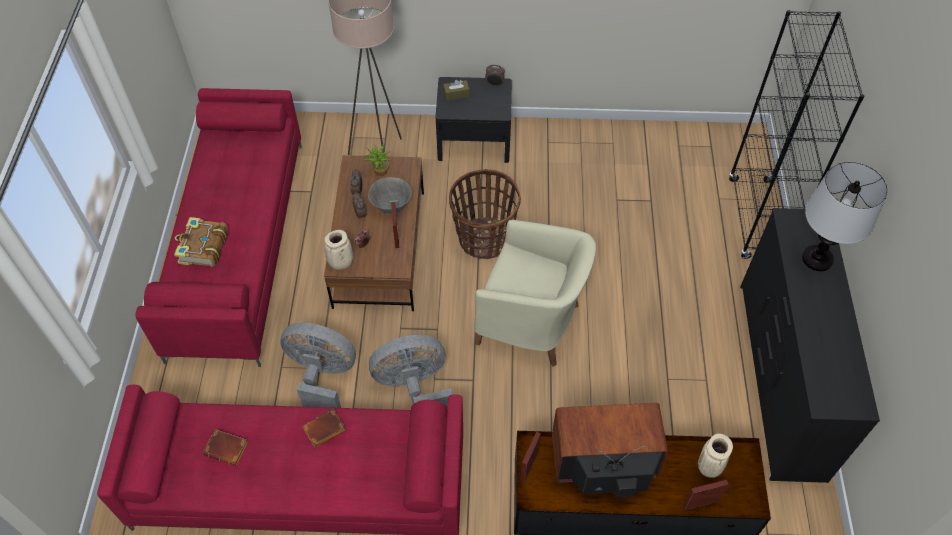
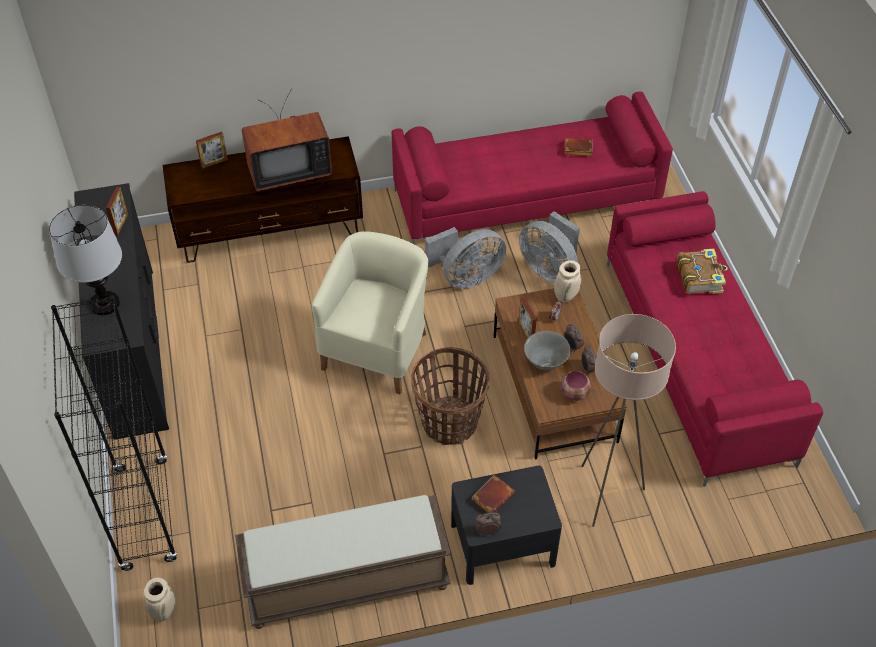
camera: 165 degrees right, 5 degrees down
grey fan [280,322,356,408] -> grey fan turned 45 degrees clockwise [519,211,580,283]
brown book [302,409,346,448] -> brown book moved to [472,475,515,513]
potted plant [364,143,391,176] -> bowl [560,371,591,401]
brown tissue box [443,80,470,100] -> none
beige armchair [474,220,596,367] -> beige armchair turned 105 degrees clockwise [312,231,429,394]
picture frame [520,432,541,482] -> picture frame moved to [106,187,128,235]
beige vase [698,433,733,478] -> beige vase moved to [144,577,175,622]
none -> brown bench [235,495,451,629]

